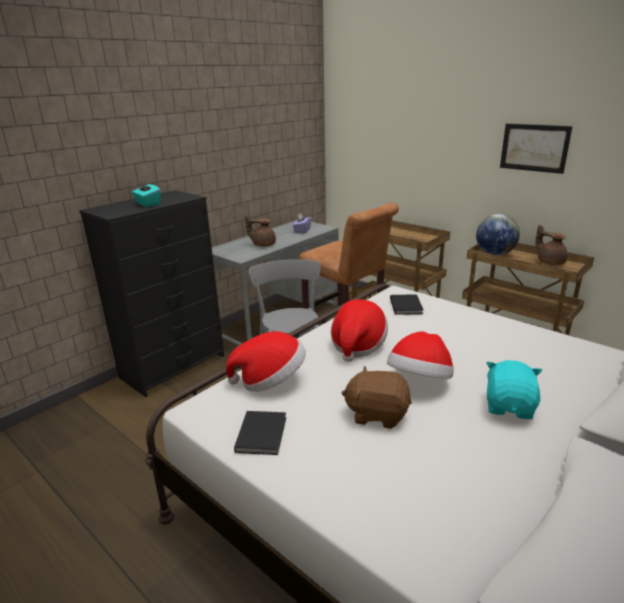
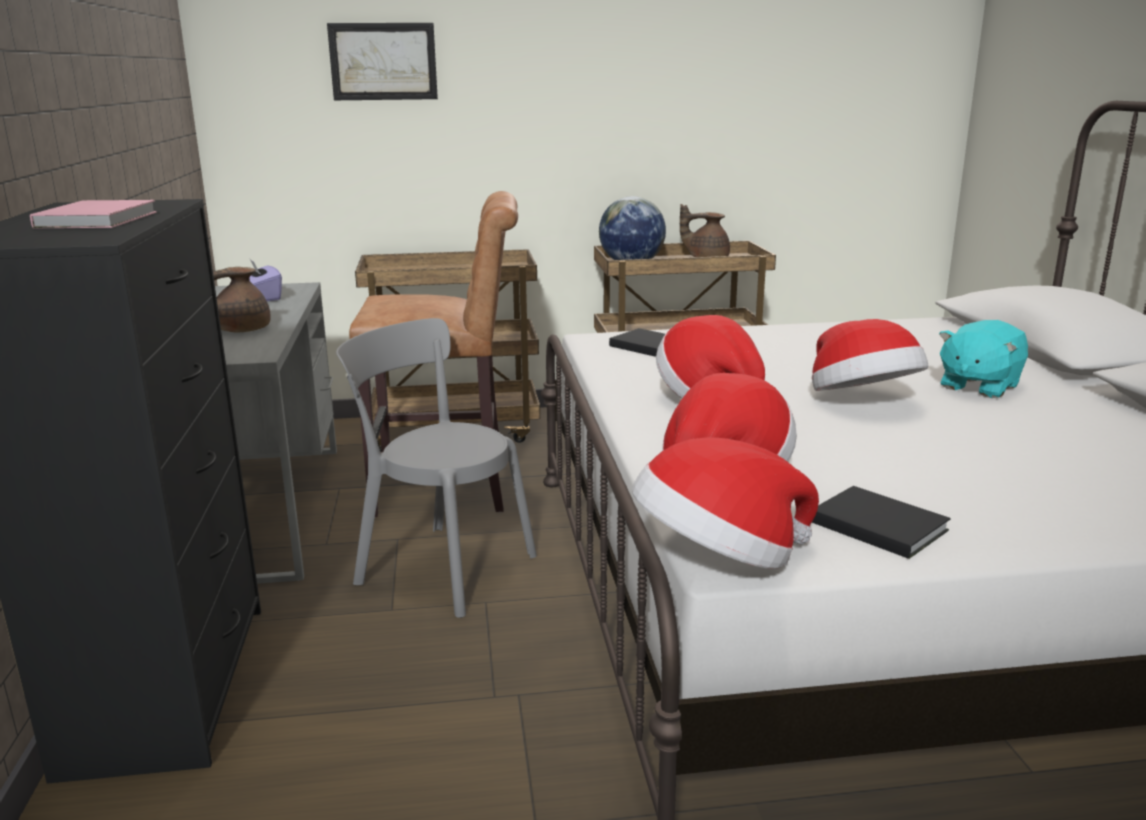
camera: 50 degrees left, 5 degrees down
turquoise tissue box [132,181,161,207] -> pink book [30,200,157,228]
brown plush toy [342,366,412,429] -> none
turquoise plush toy [486,360,542,419] -> turquoise plush toy turned 105 degrees counterclockwise [939,320,1028,398]
picture [500,124,573,174] -> picture moved to [327,23,438,100]
none -> hat [632,437,819,569]

